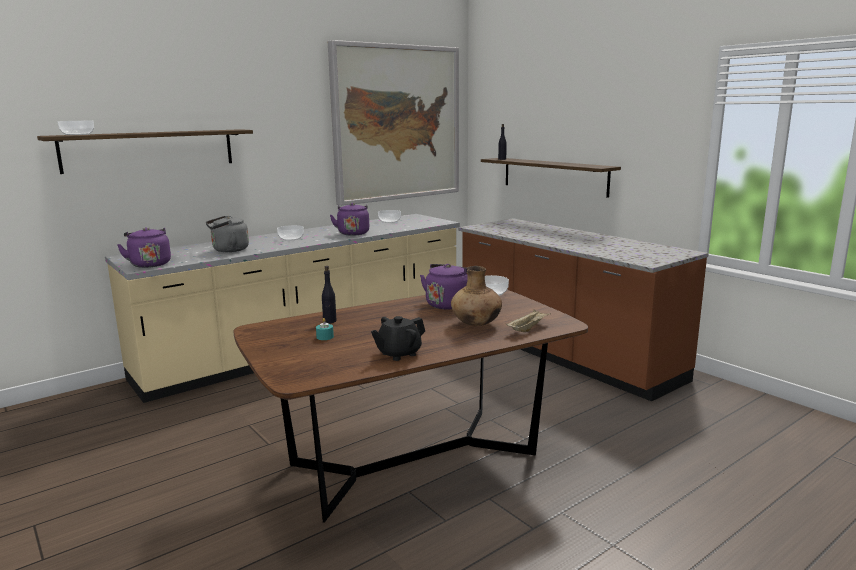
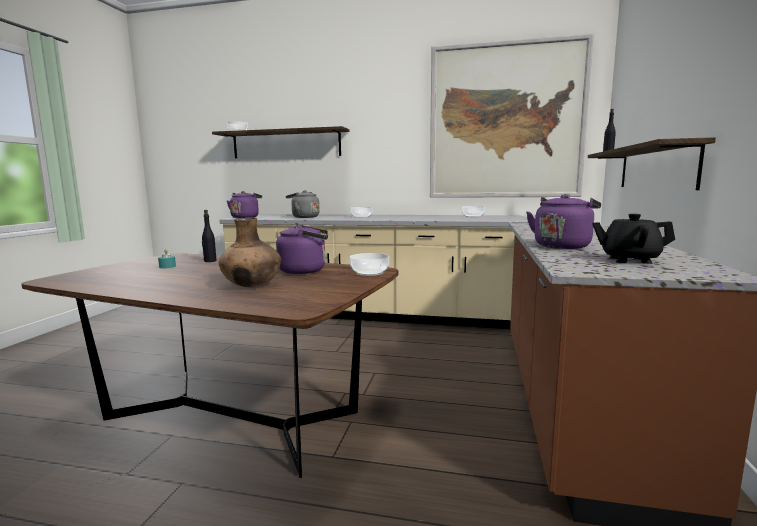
camera: 50 degrees right, 5 degrees down
purple kettle [330,203,369,236] -> purple kettle moved to [526,194,601,249]
black teapot [371,316,425,361] -> black teapot moved to [592,214,675,264]
beige tray [506,309,549,332] -> none

